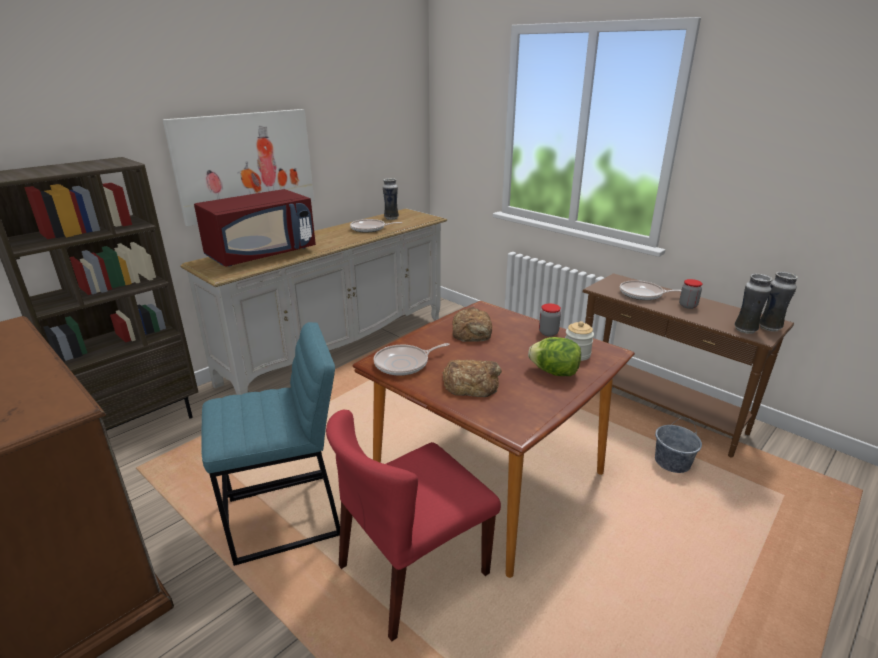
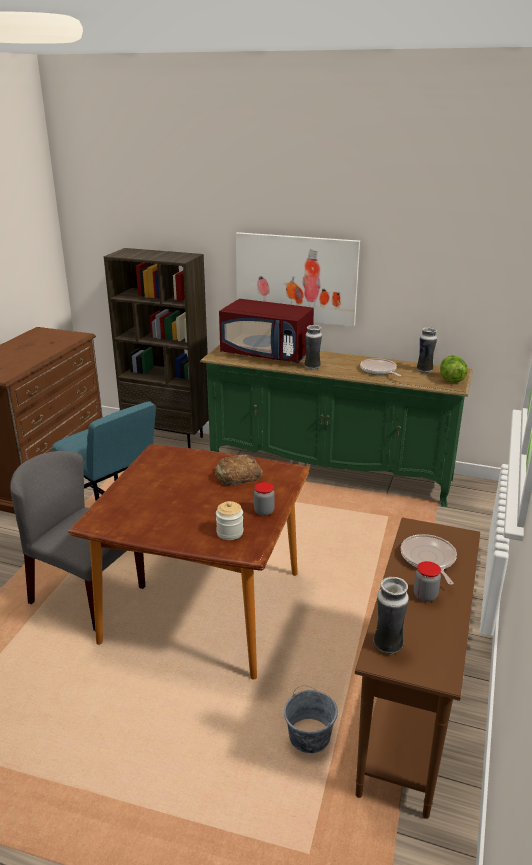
camera: 65 degrees right, 0 degrees up
grey cabinet [180,209,447,395] -> green cabinet [200,344,473,507]
red chair [326,409,501,641] -> grey chair [10,451,145,631]
frying pan [374,343,449,376] -> none
bread [442,360,502,397] -> none
lettuce [528,337,581,376] -> lettuce moved to [440,355,468,383]
vase [759,272,798,332] -> vase moved to [304,325,322,370]

